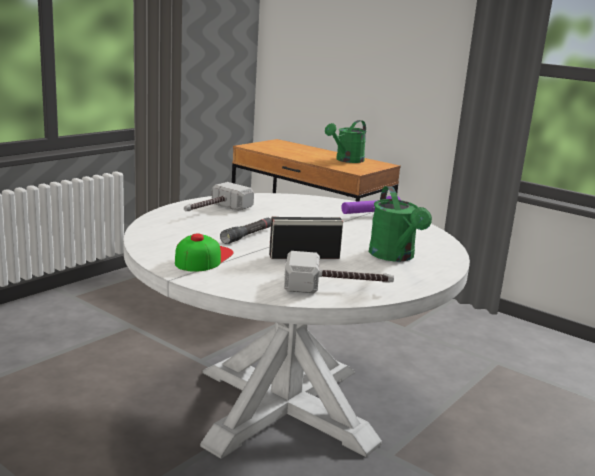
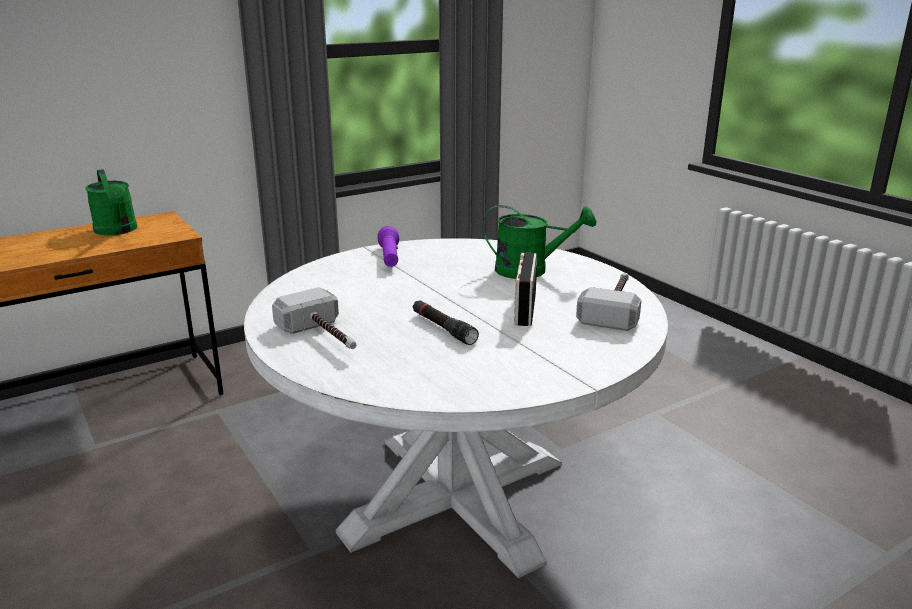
camera: 70 degrees left, 5 degrees up
cap [175,233,234,272] -> none

